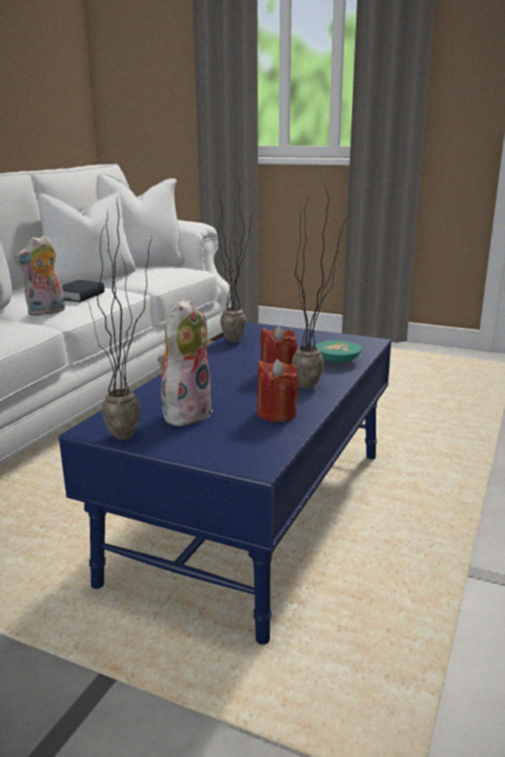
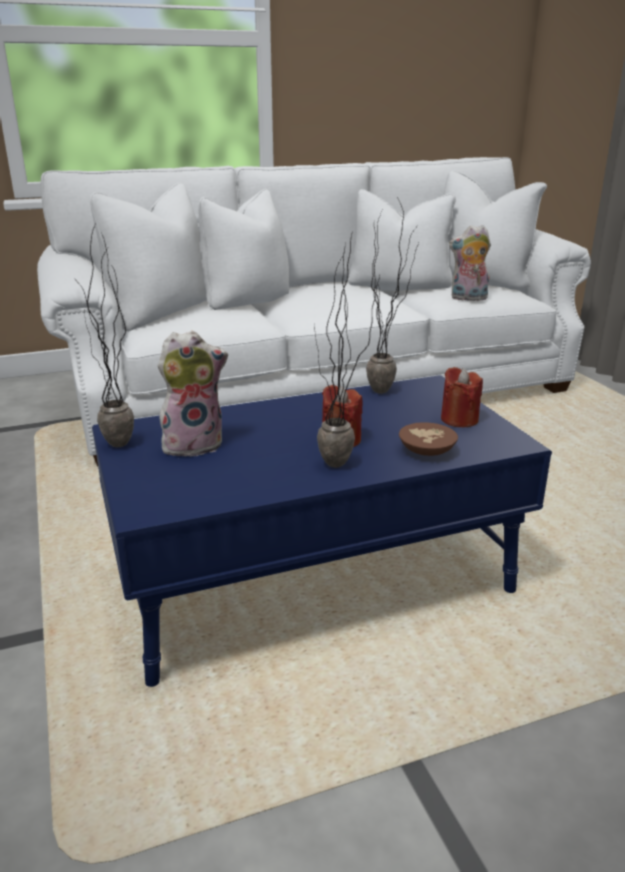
camera: 45 degrees right, 5 degrees up
plush toy [14,235,65,316] -> plush toy moved to [449,225,491,301]
book [62,280,105,302] -> none
red candle [257,359,299,422] -> red candle moved to [441,367,483,427]
turquoise bowl [315,340,362,363] -> brown bowl [399,422,458,456]

